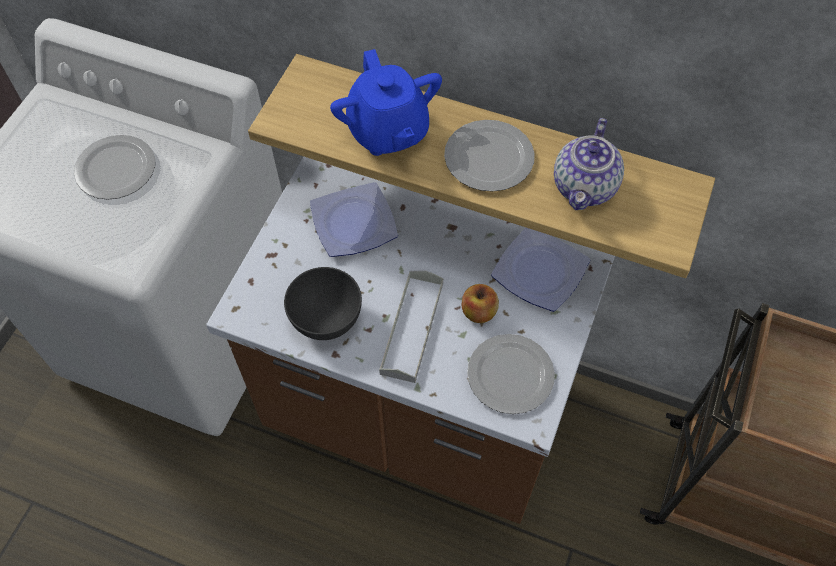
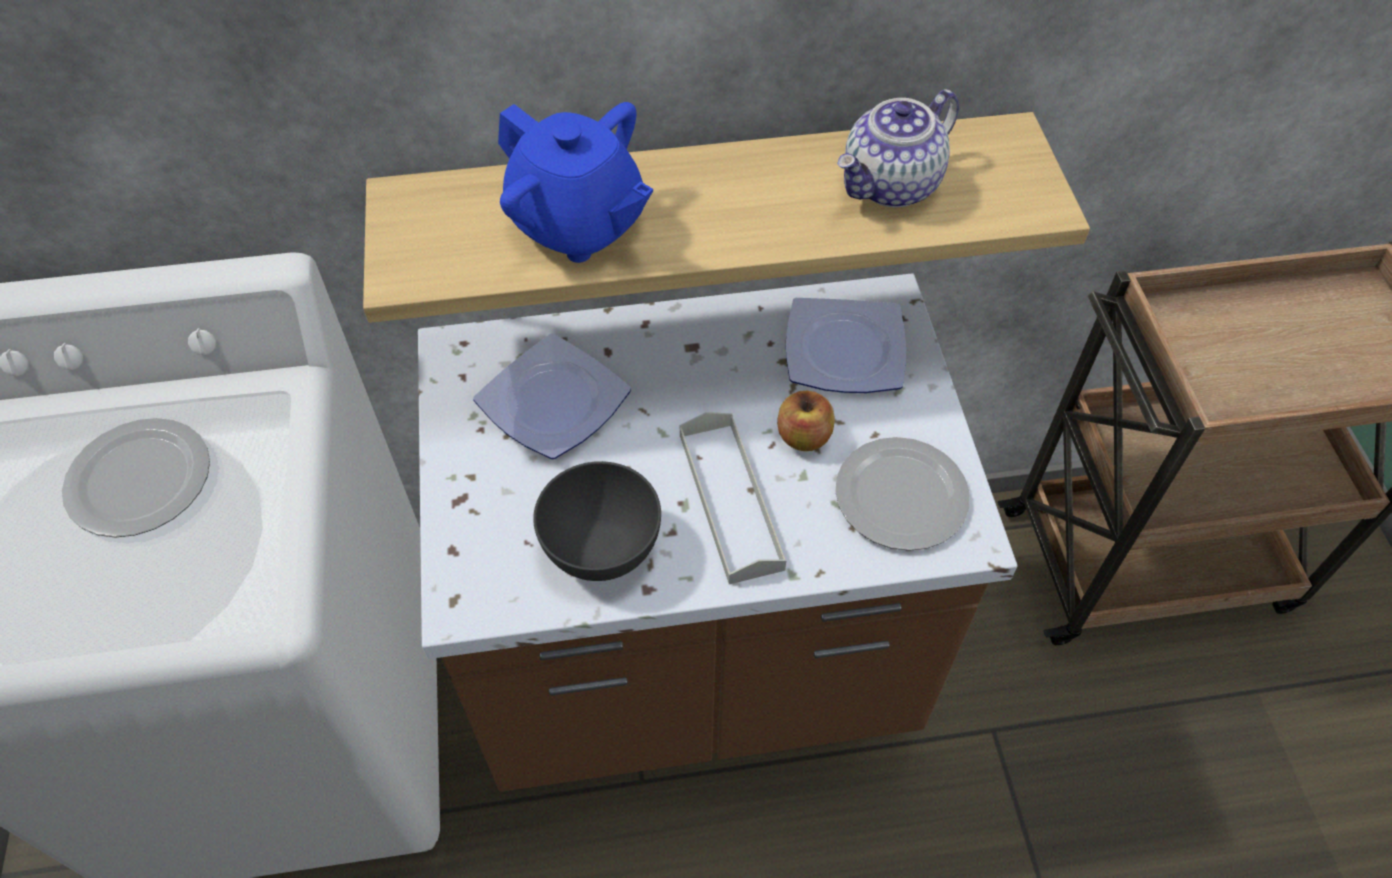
camera: 30 degrees left, 5 degrees down
plate [444,120,535,192] -> none
teapot [554,118,624,210] -> teapot turned 60 degrees clockwise [837,89,959,207]

